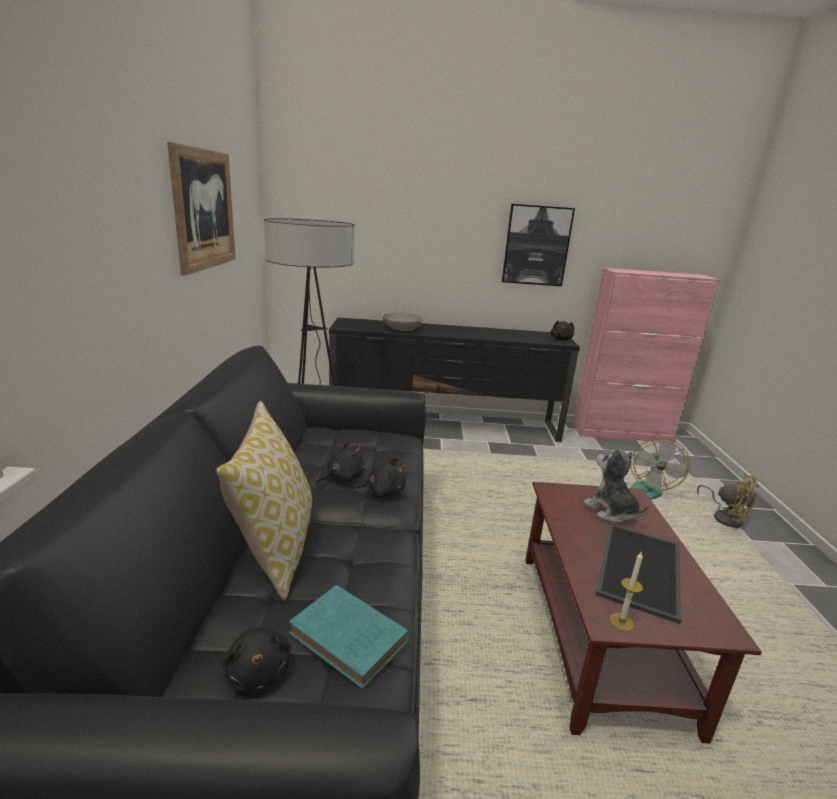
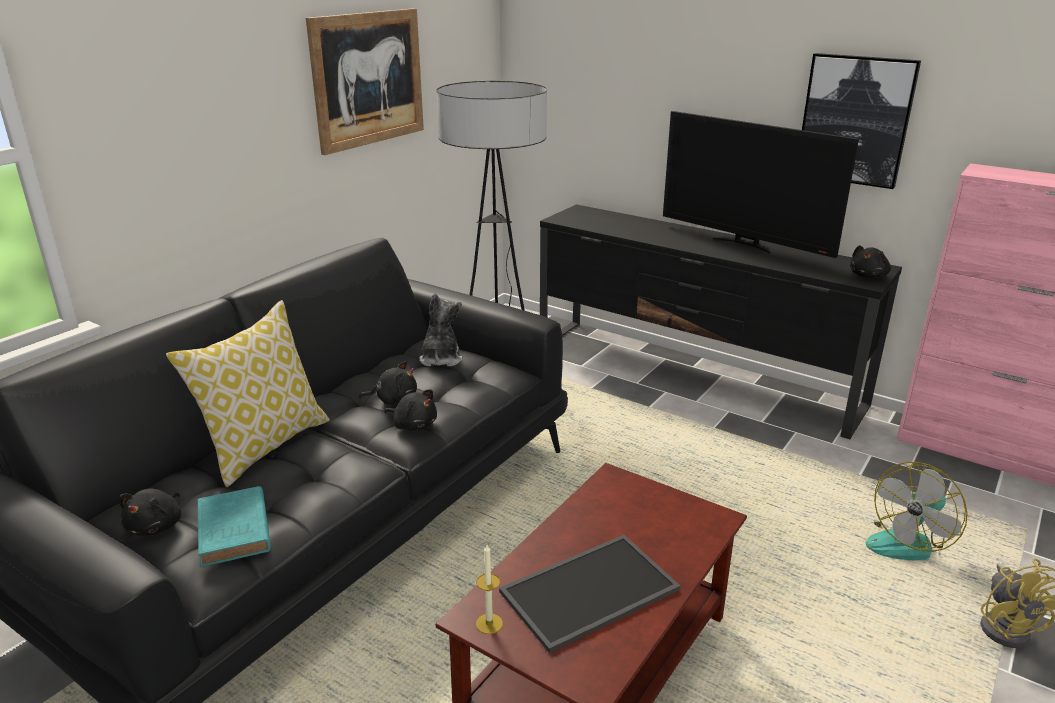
camera: 35 degrees right, 5 degrees up
grey bowl [383,312,423,331] -> none
plush toy [583,449,649,523] -> plush toy moved to [420,293,463,366]
none -> television [663,111,859,258]

